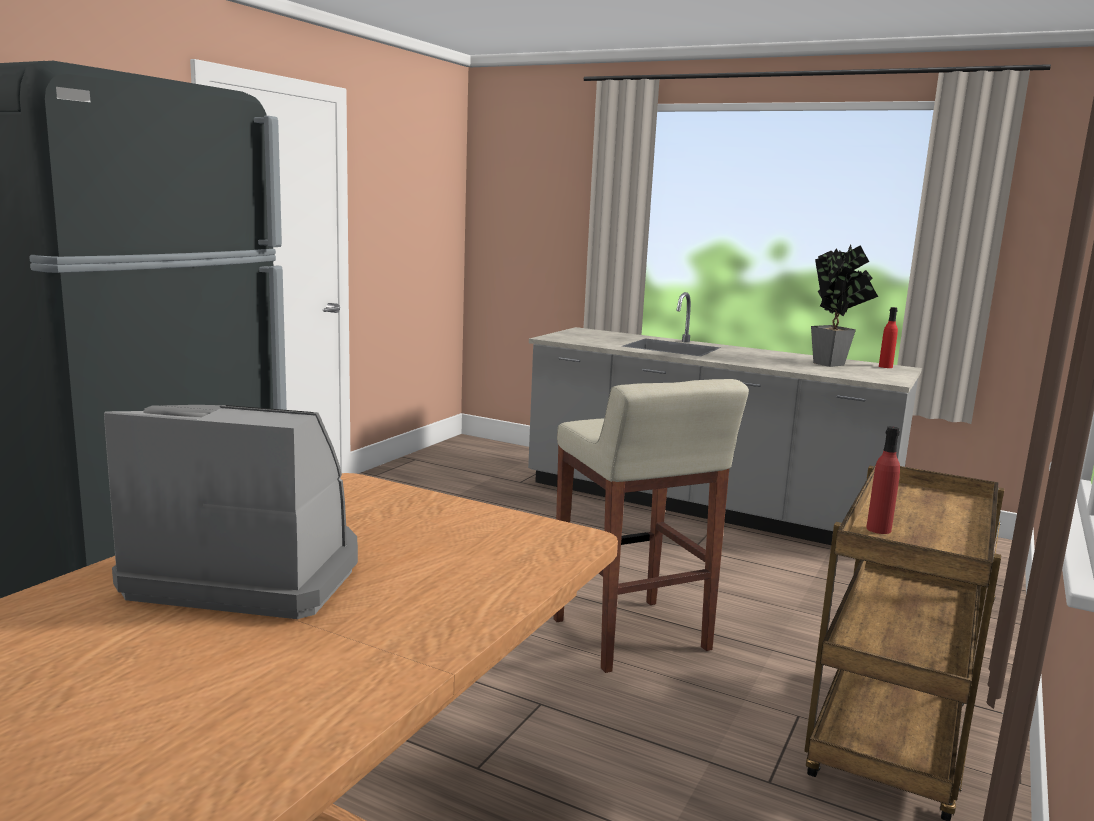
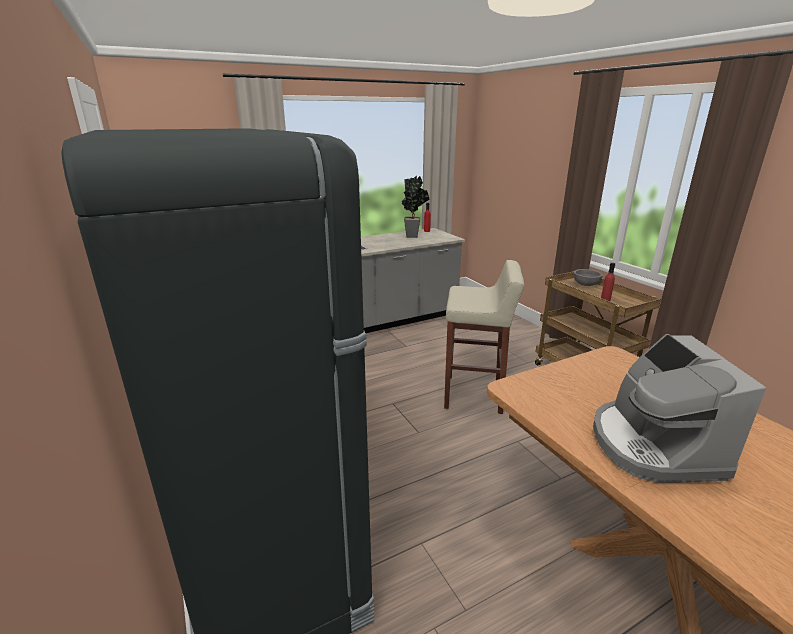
camera: 55 degrees left, 10 degrees up
coffee machine [104,405,358,619] -> coffee machine turned 45 degrees counterclockwise [593,334,766,483]
none -> grey bowl [574,269,603,286]

